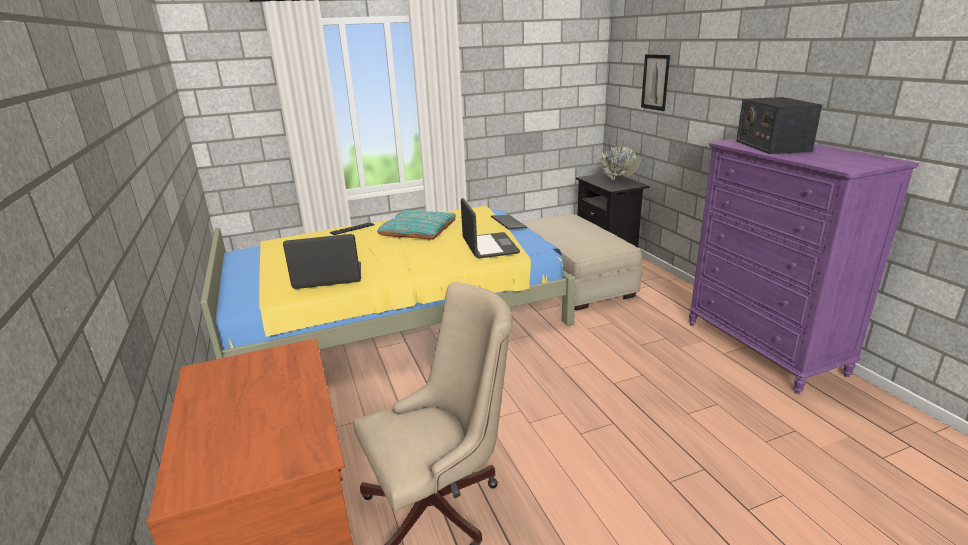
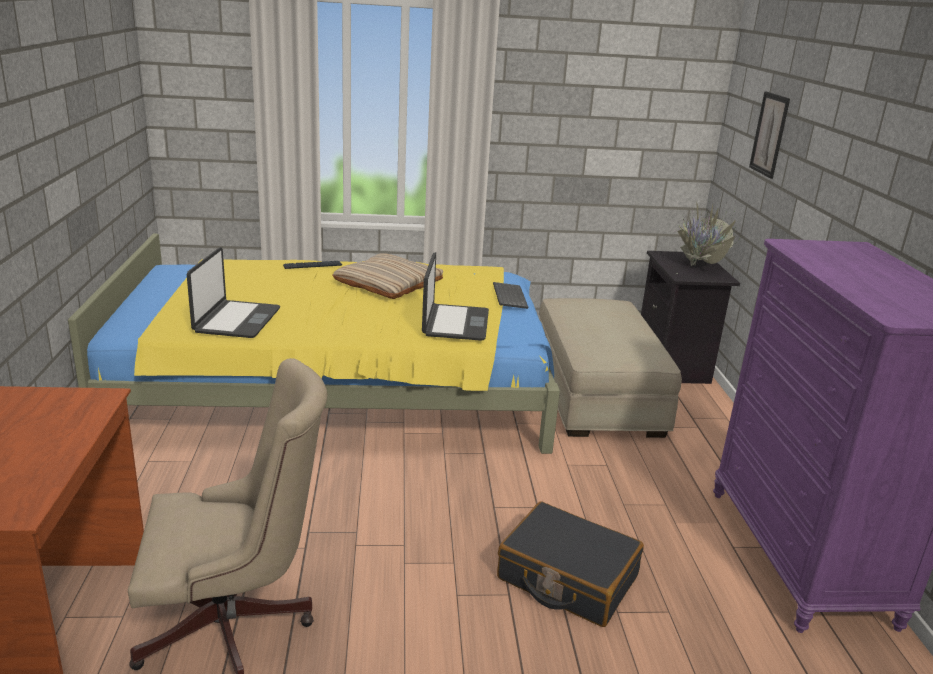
camera: 15 degrees right, 0 degrees up
laptop [283,234,361,289] -> laptop turned 90 degrees clockwise [187,247,280,338]
turquoise pillow [377,210,456,240] -> beige pillow [332,253,443,299]
radio [736,97,822,154] -> none
none -> black suitcase [497,502,644,627]

